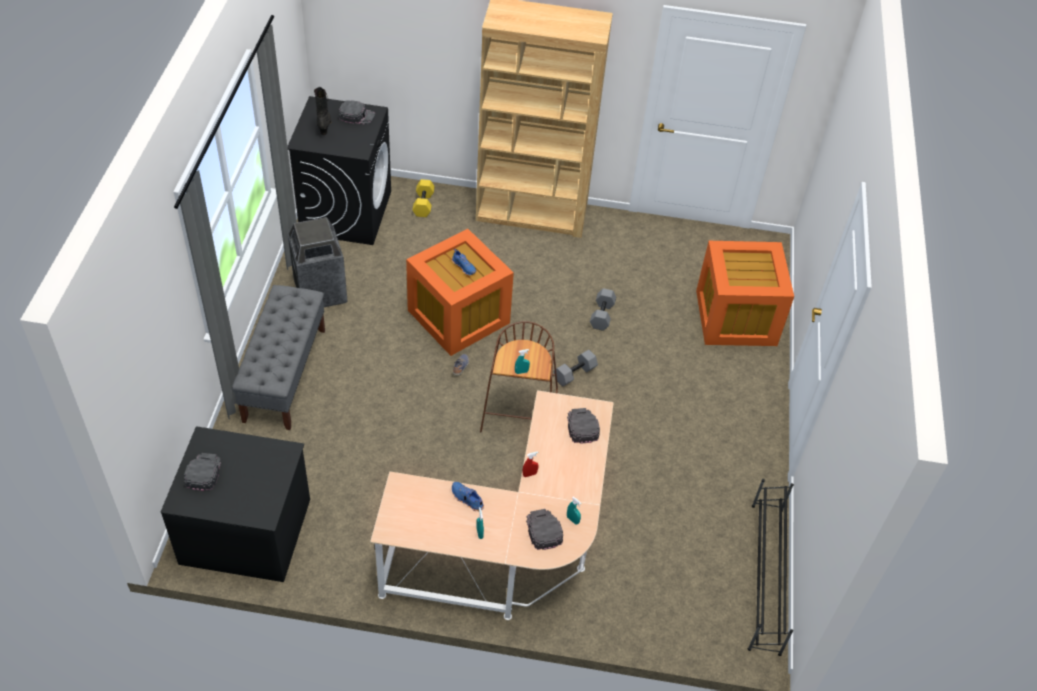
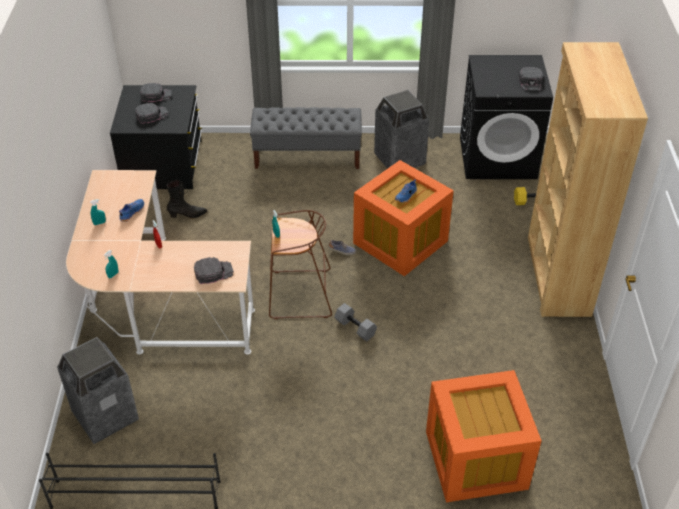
camera: 85 degrees right, 5 degrees down
black boot [314,86,331,135] -> black boot moved to [167,180,207,219]
black cap [526,509,563,550] -> black cap moved to [135,103,168,124]
grey dumbbell [590,288,616,331] -> none
none -> trash can [57,337,139,444]

